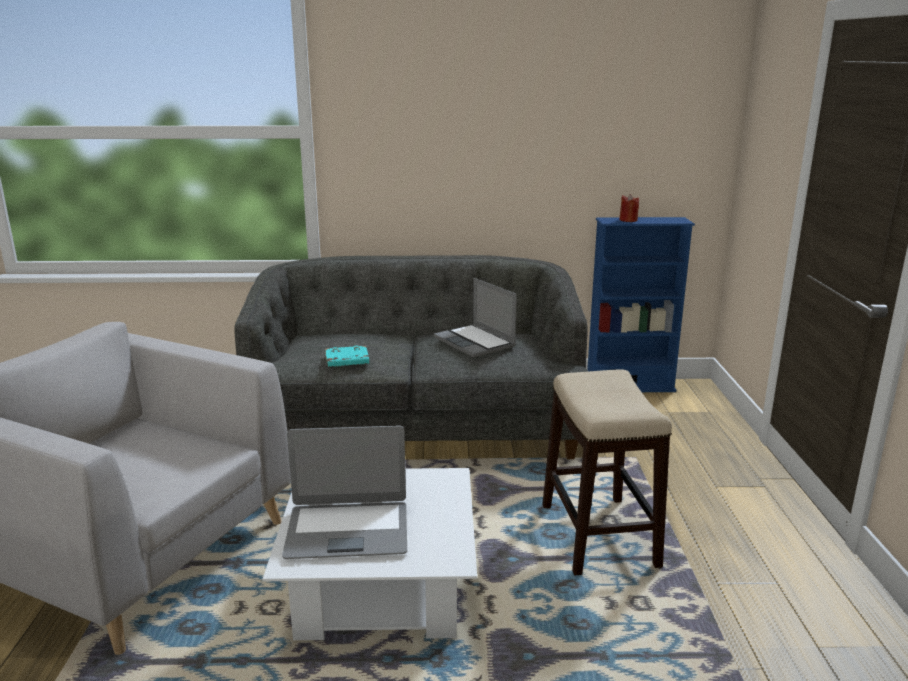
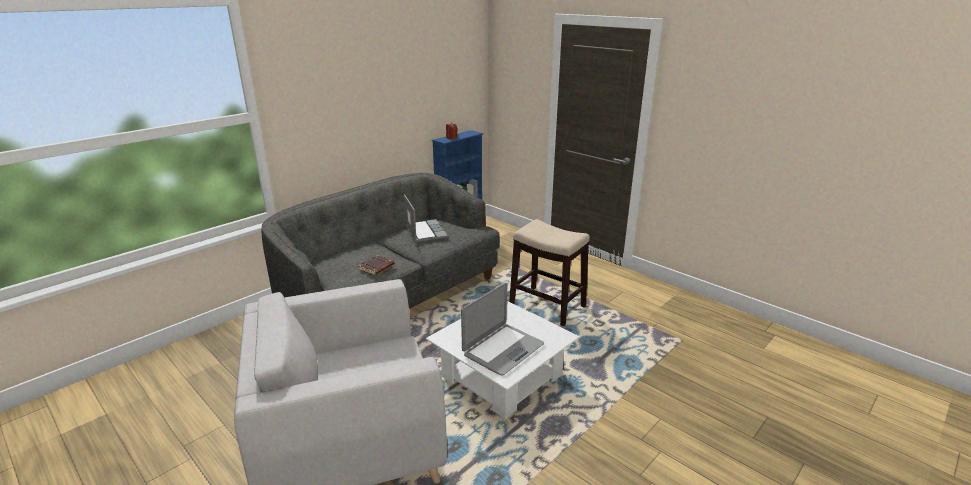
camera: 45 degrees left, 5 degrees up
turquoise book [325,346,369,367] -> brown book [358,255,395,275]
laptop [434,278,517,358] -> laptop turned 120 degrees counterclockwise [404,194,448,242]

